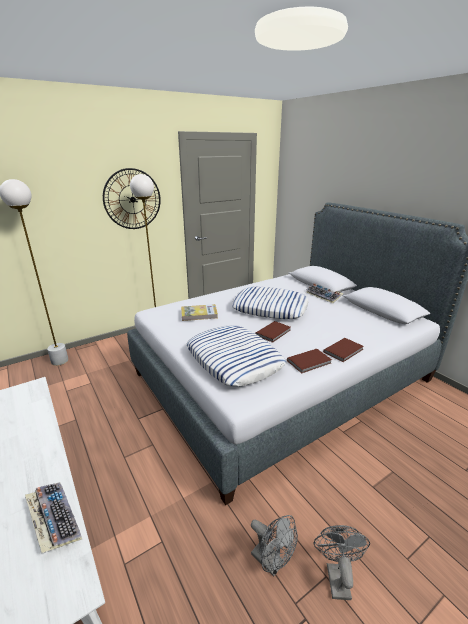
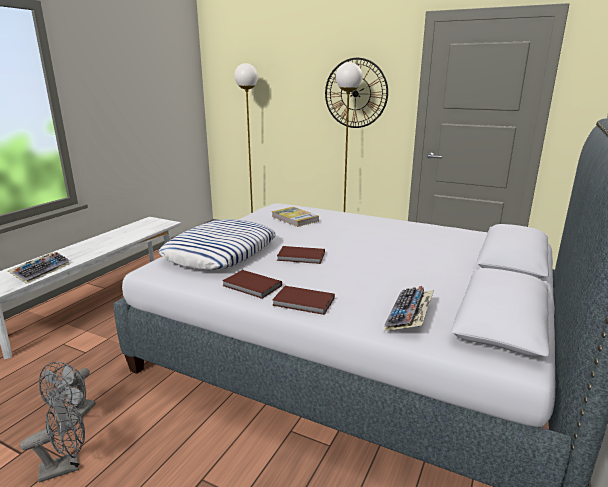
camera: 60 degrees right, 5 degrees down
pillow [232,286,309,319] -> none
keyboard [306,283,344,303] -> keyboard moved to [384,286,434,331]

